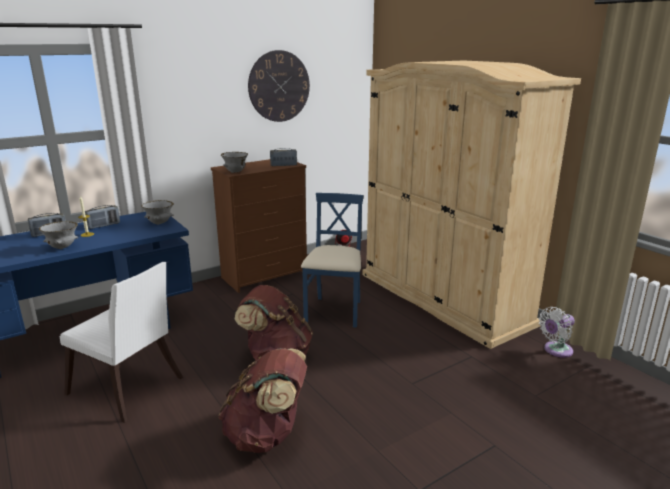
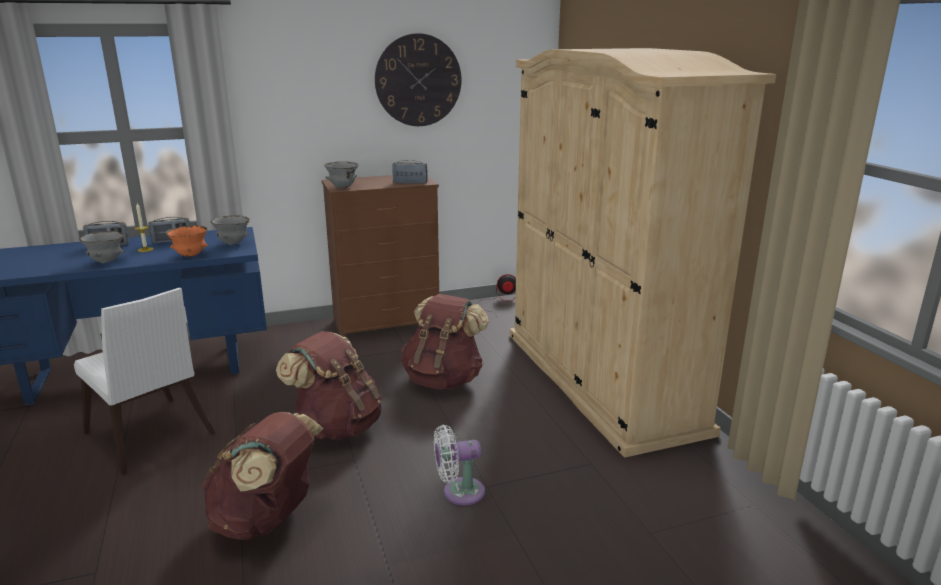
camera: 15 degrees right, 0 degrees up
blue chair [301,193,363,328] -> brown backpack [401,294,489,389]
white fan [539,307,575,358] -> white fan moved to [434,425,485,506]
none -> orange bowl [165,225,208,257]

